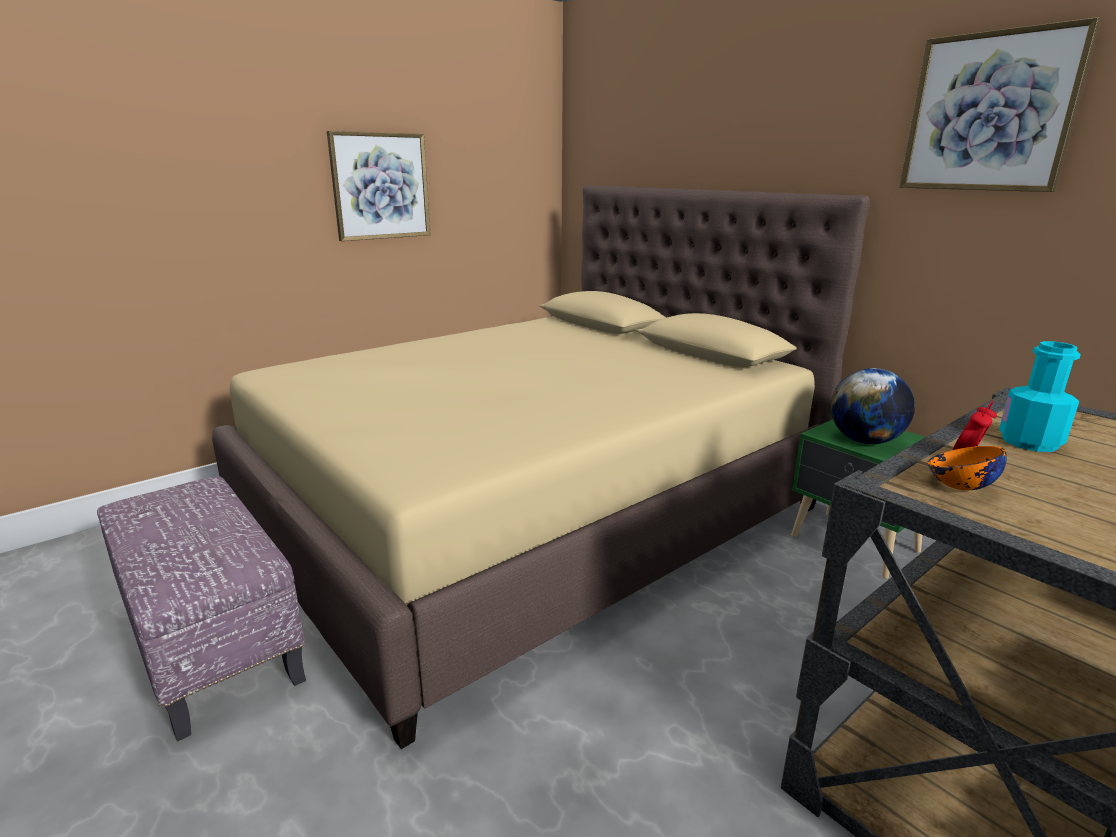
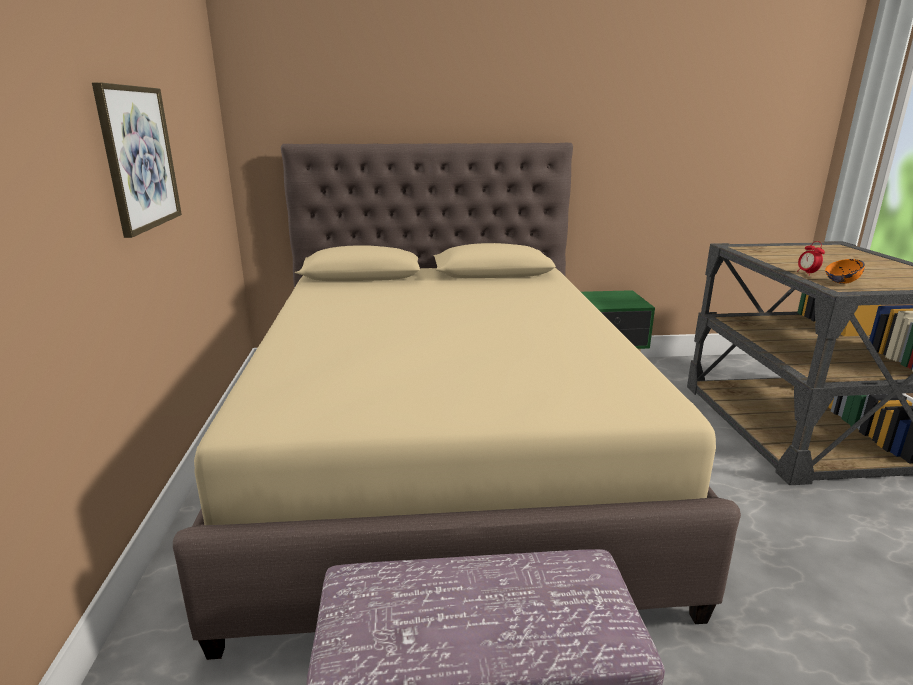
camera: 55 degrees left, 0 degrees up
globe [831,368,915,444] -> none
picture [899,17,1101,192] -> none
turquoise bottle [999,341,1081,452] -> none

